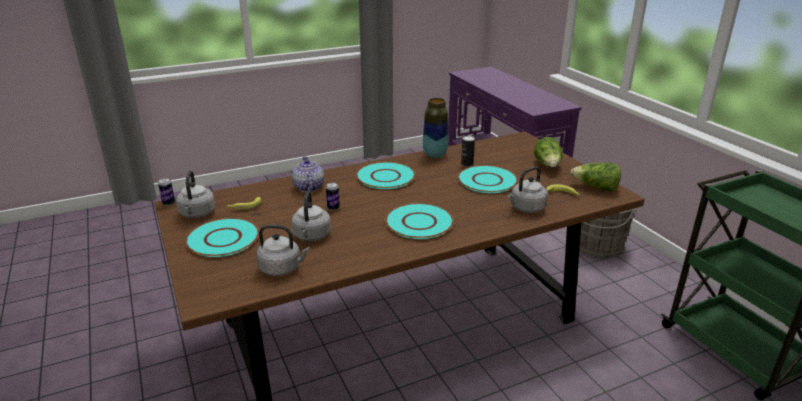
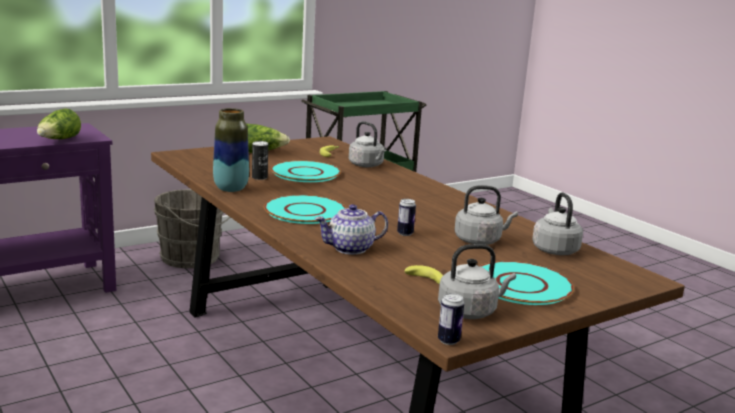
camera: 100 degrees left, 10 degrees down
turquoise plate [385,203,454,239] -> none
lettuce [570,163,621,192] -> lettuce moved to [37,108,81,139]

